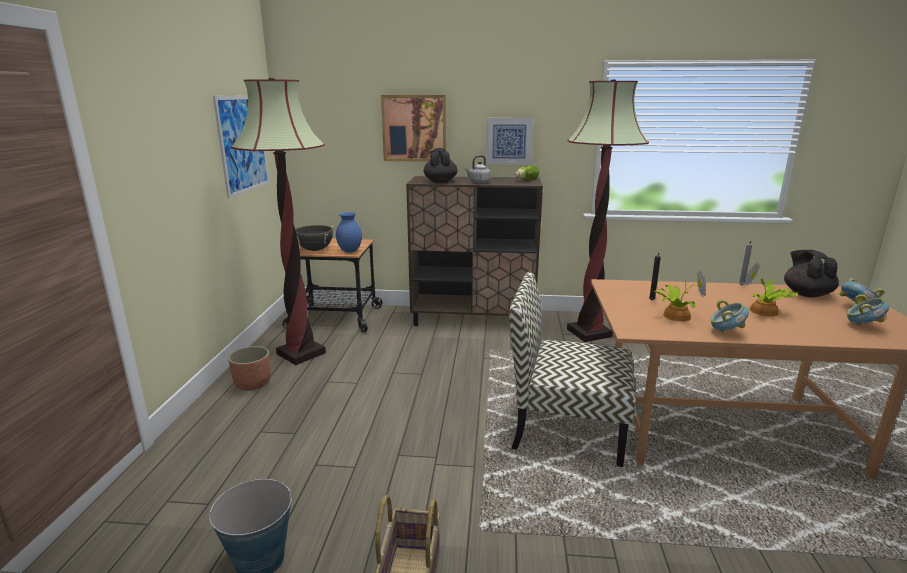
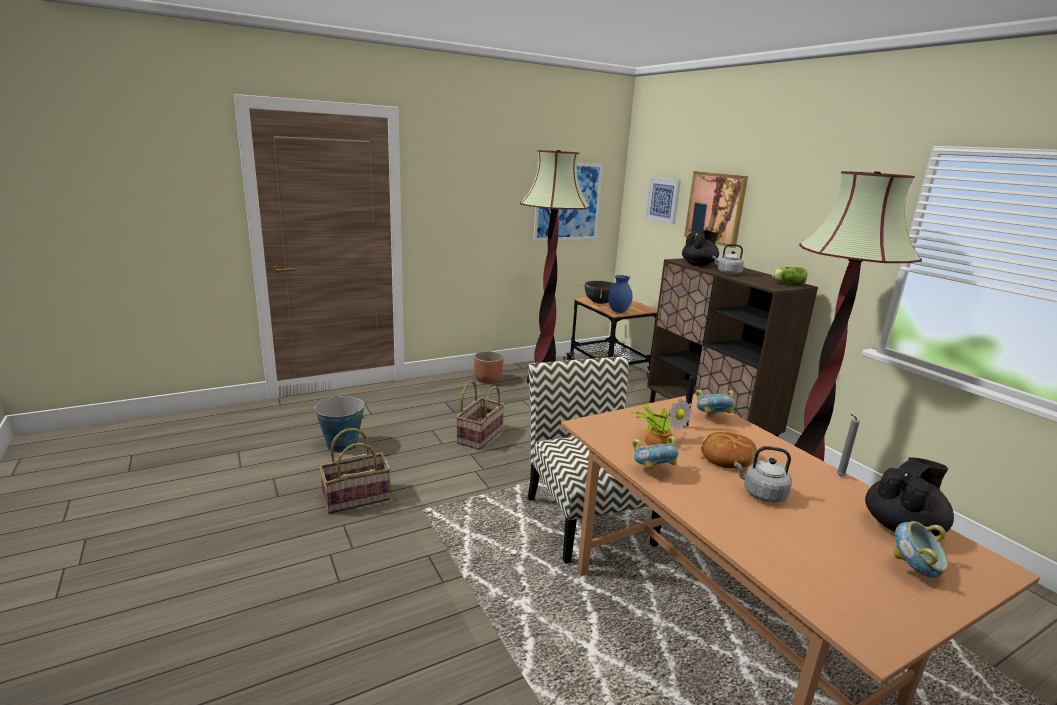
camera: 55 degrees right, 0 degrees up
picture [486,118,533,165] -> picture moved to [645,177,681,225]
potted plant [745,263,798,317] -> grey kettle [734,446,792,503]
bowl [846,294,889,326] -> bowl moved to [696,389,735,417]
none -> basket [456,380,505,450]
none -> bread [701,432,757,468]

